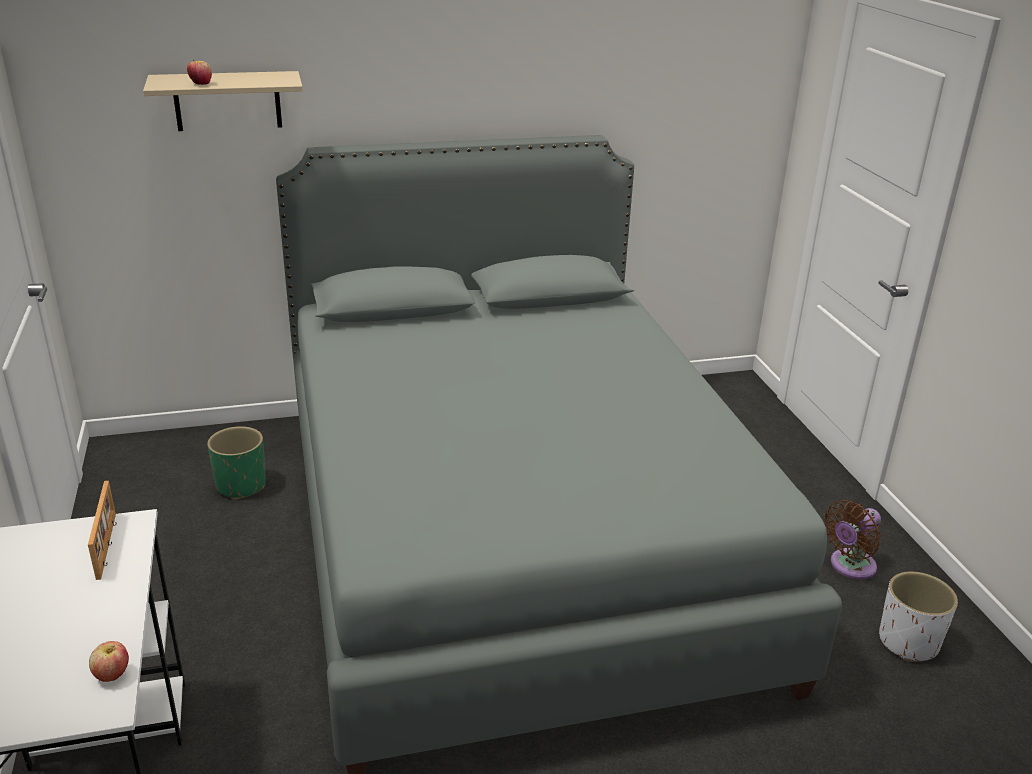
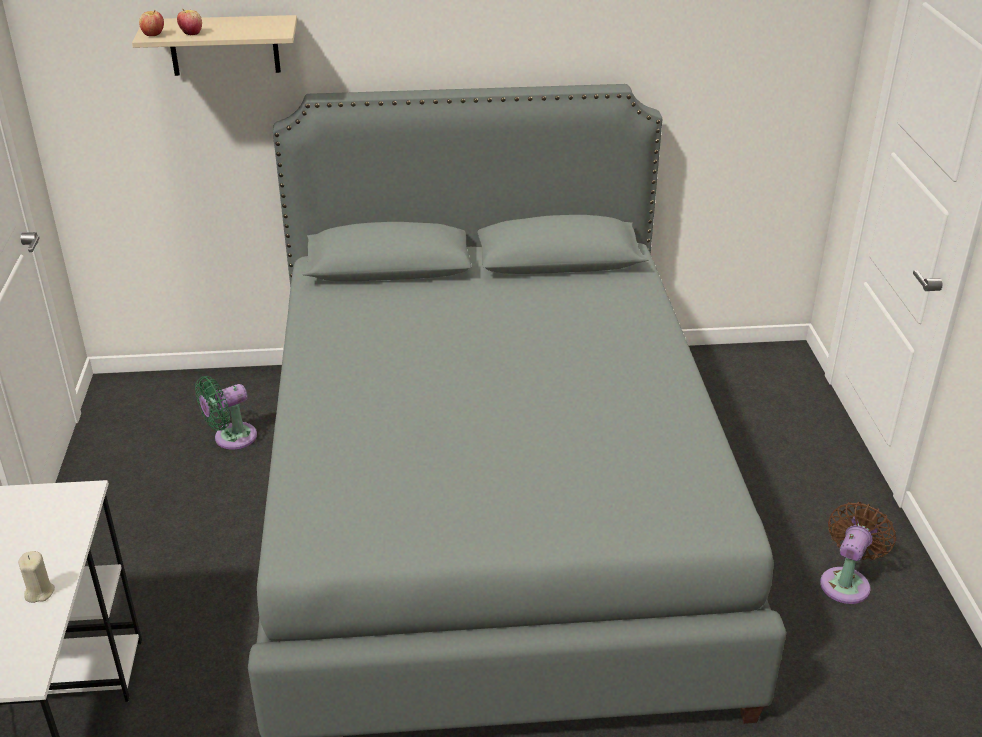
camera: 10 degrees right, 5 degrees up
picture frame [88,481,116,580] -> none
apple [89,641,129,682] -> apple moved to [139,10,164,36]
green planter [207,426,266,500] -> green fan [195,376,257,449]
brown fan [824,500,881,579] -> brown fan turned 150 degrees clockwise [820,502,896,604]
white planter [879,572,958,662] -> none
none -> beige candle [18,551,55,603]

